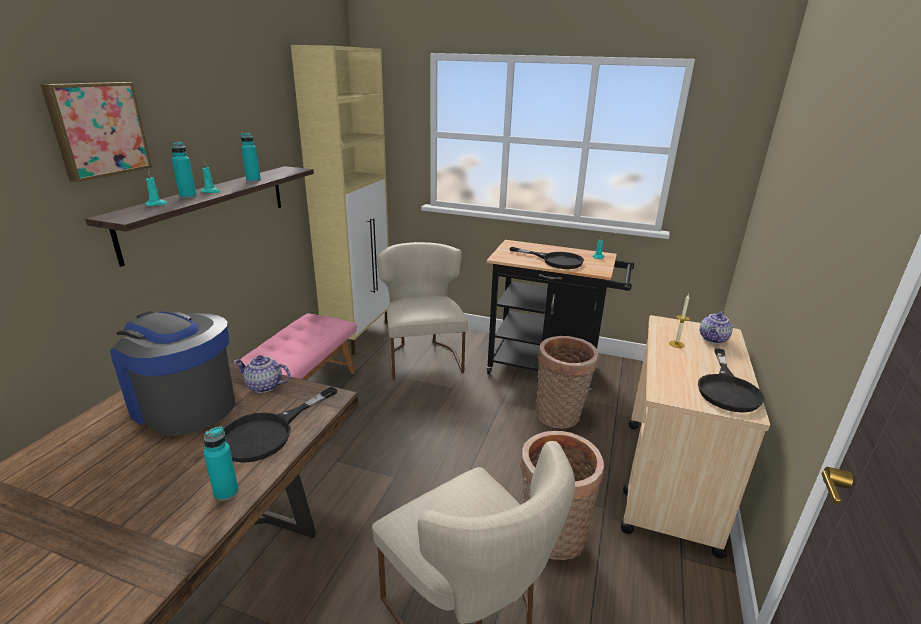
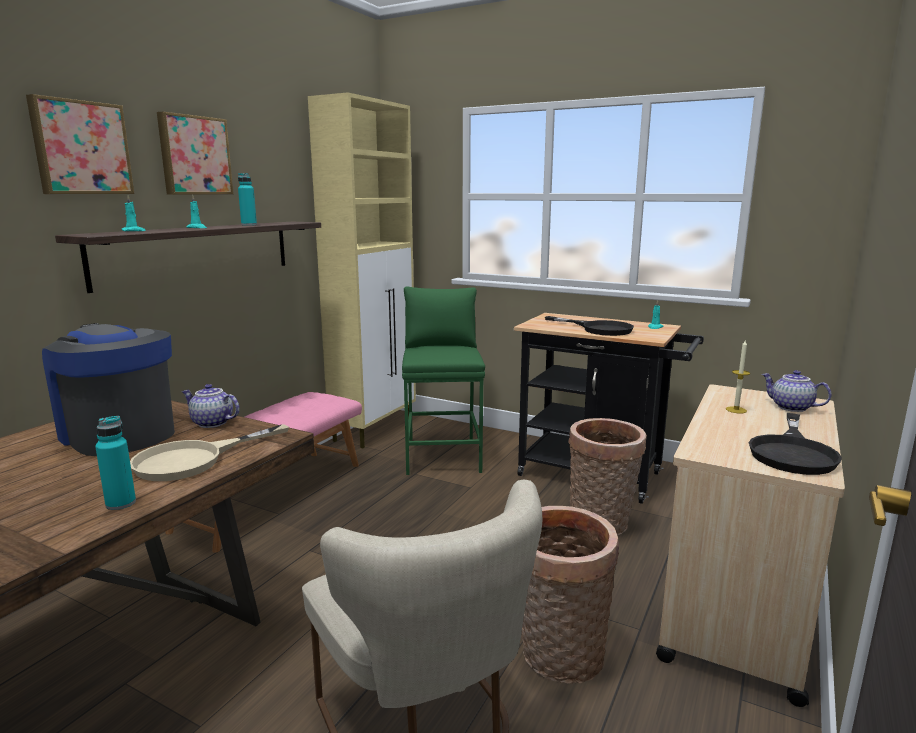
camera: 10 degrees right, 10 degrees down
turquoise bottle [172,142,197,199] -> none
black frying pan [223,387,337,463] -> beige frying pan [130,424,289,481]
beige chair [377,242,468,380] -> green stool [402,287,485,475]
teapot [700,311,733,344] -> teapot turned 90 degrees clockwise [762,370,832,412]
none -> picture [157,111,234,195]

